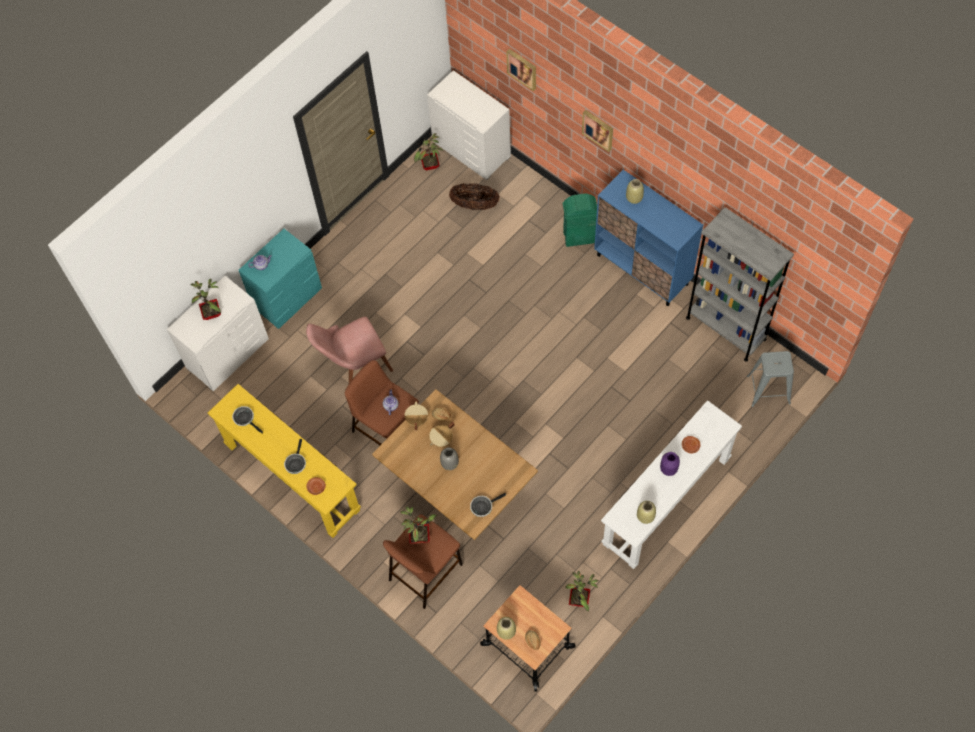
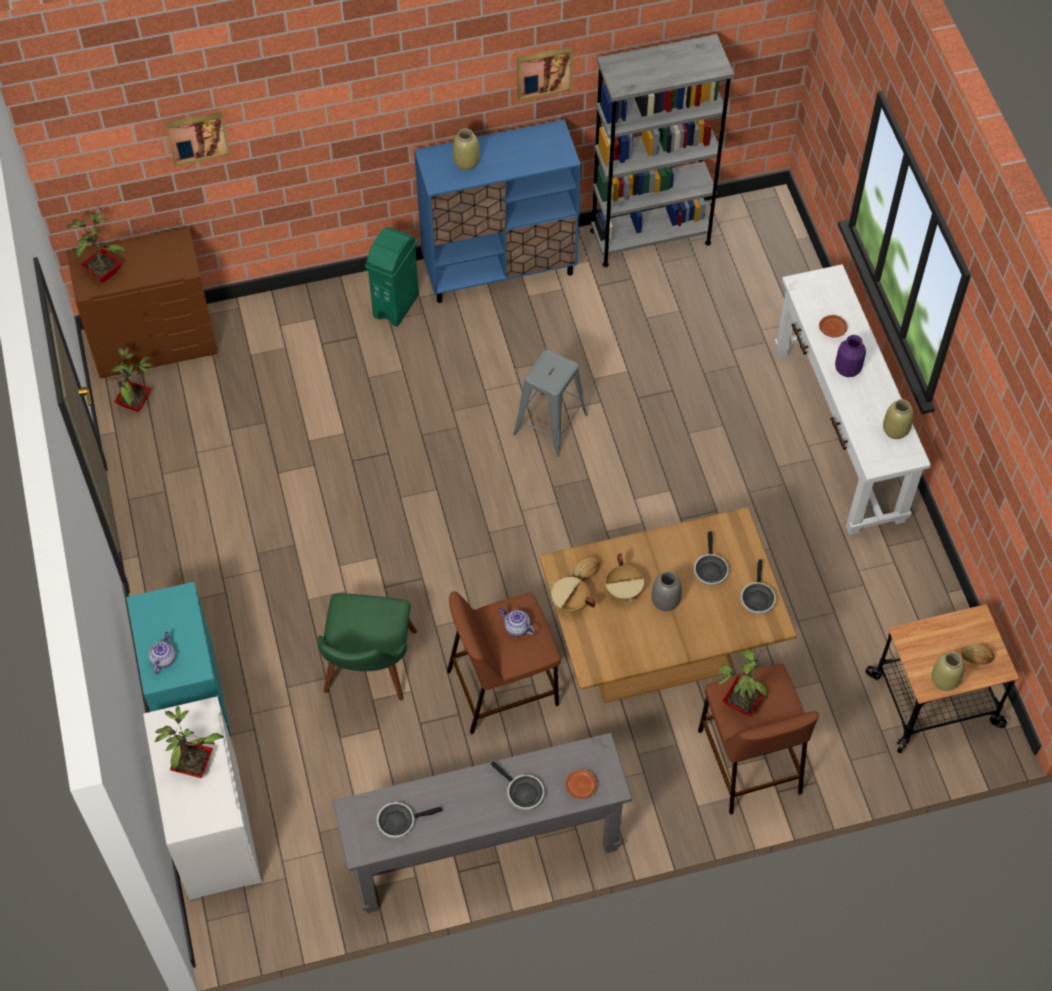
camera: 60 degrees left, 5 degrees down
yellow console table [208,384,361,538] -> grey console table [332,733,632,913]
pink chair [306,317,393,383] -> green chair [318,593,417,701]
white dresser [427,70,511,180] -> brown dresser [66,227,218,379]
basket [449,183,500,210] -> none
potted plant [565,571,599,611] -> potted plant moved to [68,212,127,283]
picture [582,110,613,152] -> picture moved to [517,47,573,101]
grey stool [747,351,794,407] -> grey stool moved to [513,349,588,457]
none -> frying pan [694,531,729,585]

